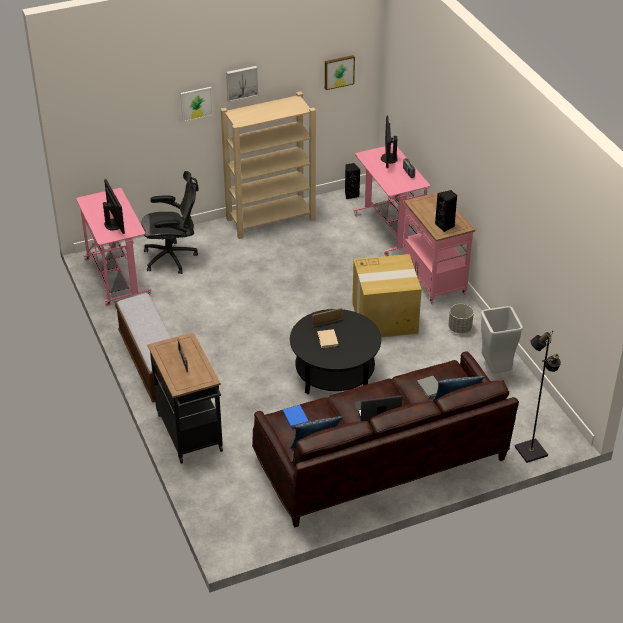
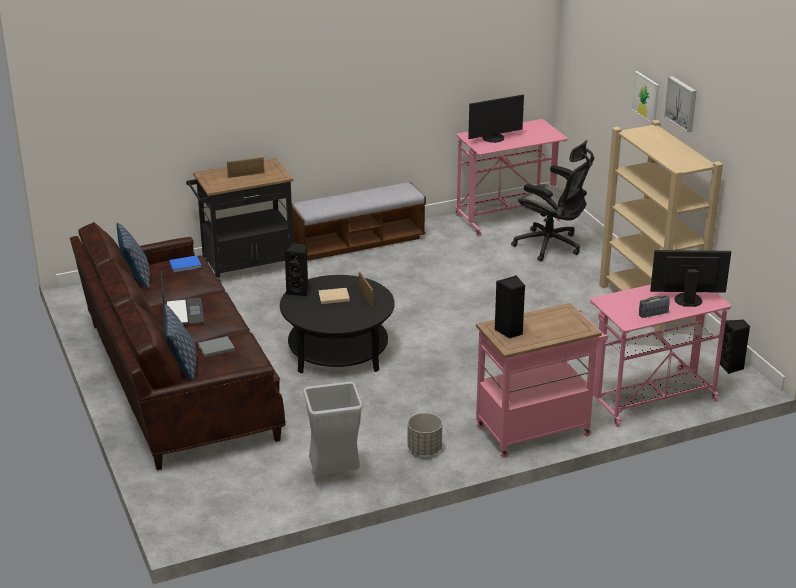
camera: 90 degrees right, 10 degrees down
office chair [141,171,198,274] -> office chair turned 45 degrees counterclockwise [511,140,594,261]
picture [325,55,355,90] -> none
cardboard box [352,254,422,337] -> none
black floor lamp [515,331,561,463] -> none
none -> black speaker [284,243,308,297]

